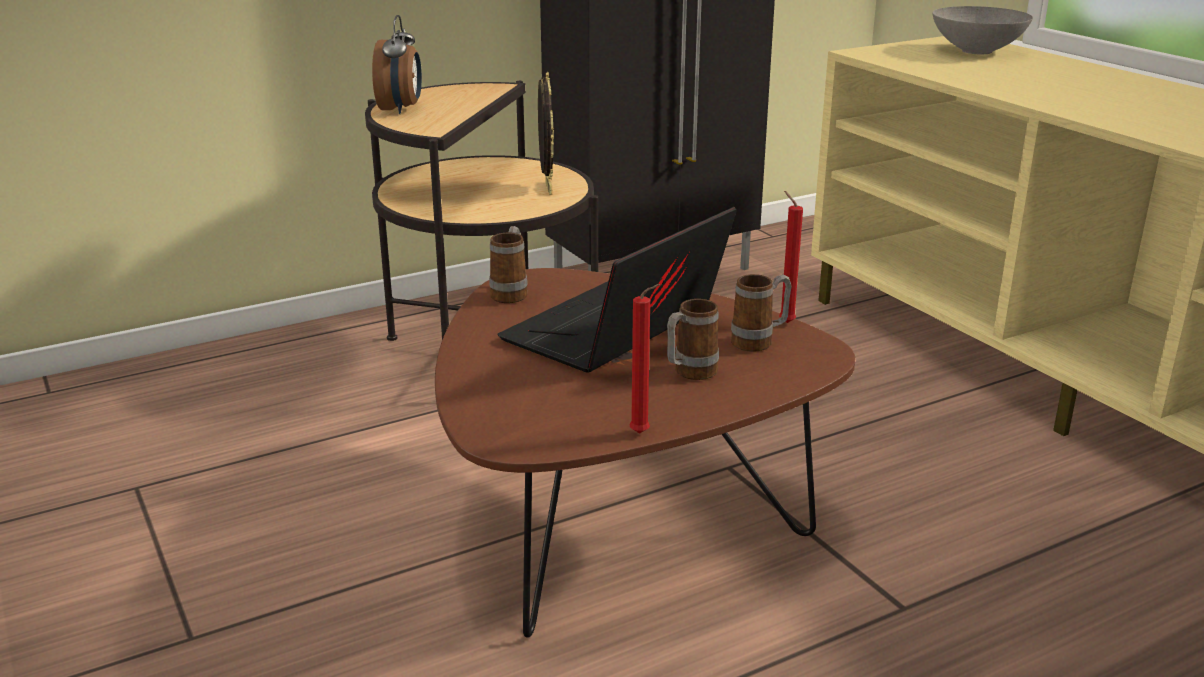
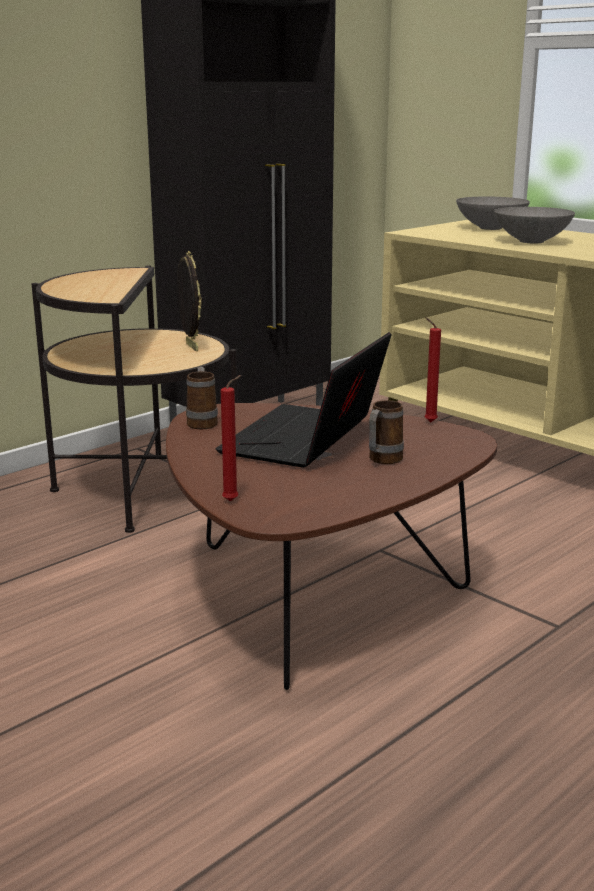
camera: 15 degrees left, 5 degrees down
alarm clock [372,15,422,114] -> none
red candle [630,284,660,434] -> red candle moved to [221,375,242,501]
mug [731,274,791,352] -> none
none -> grey bowl [494,207,575,244]

